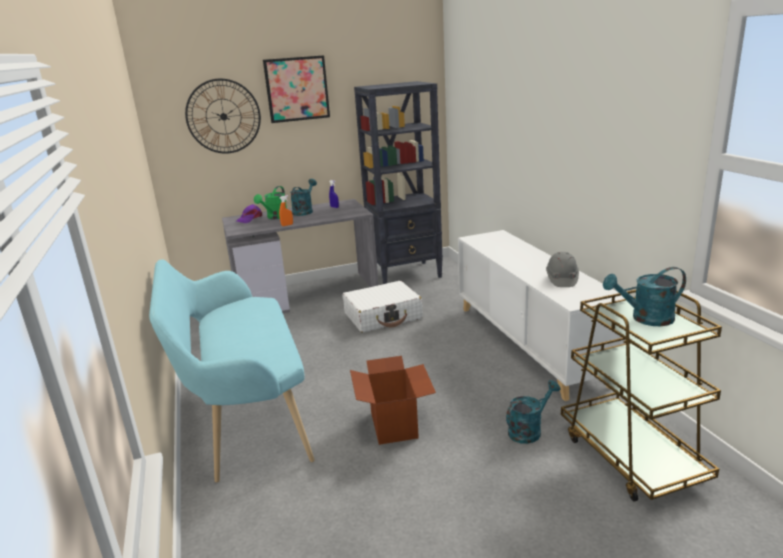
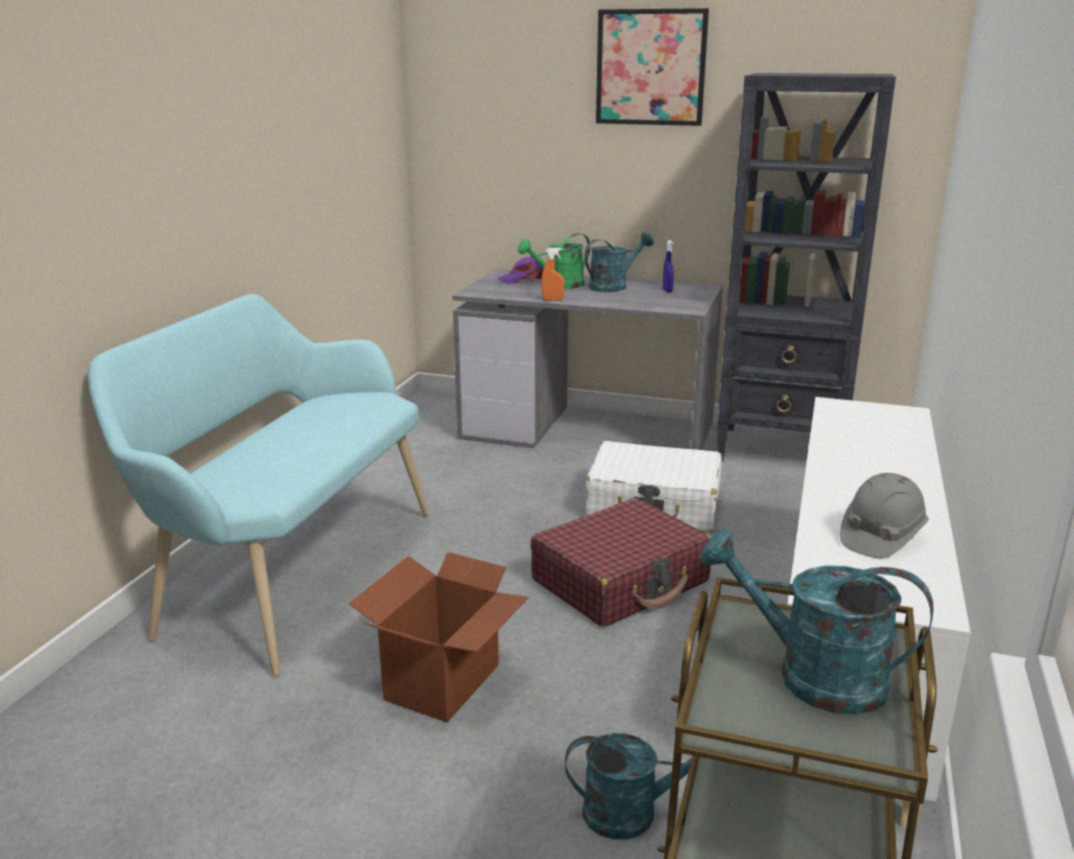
camera: 35 degrees right, 0 degrees up
wall clock [185,79,261,154] -> none
none -> red suitcase [531,498,711,627]

